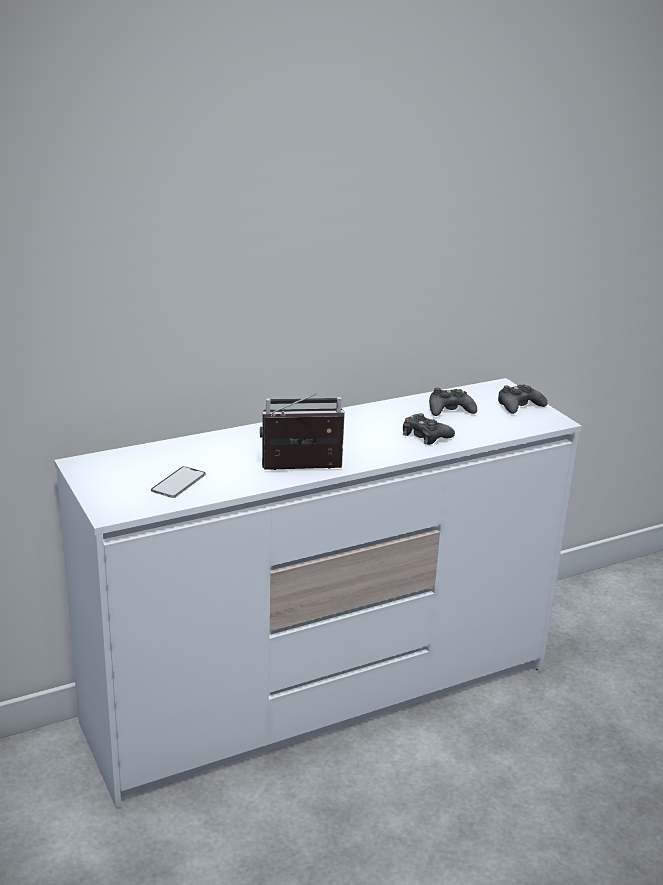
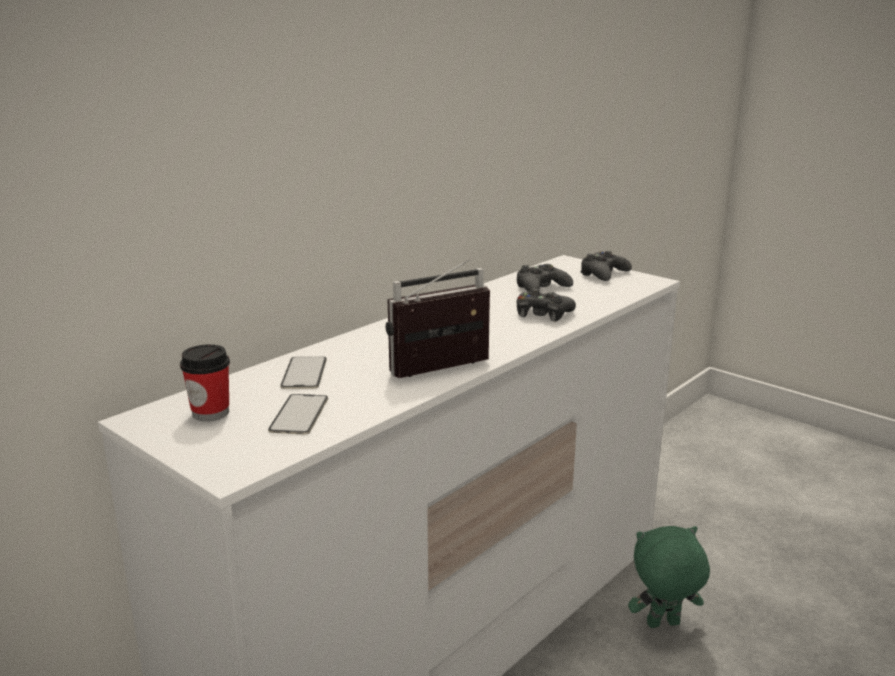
camera: 20 degrees left, 5 degrees down
none -> cup [180,344,230,421]
none -> phone [280,357,327,389]
none -> green plush toy [628,526,710,628]

